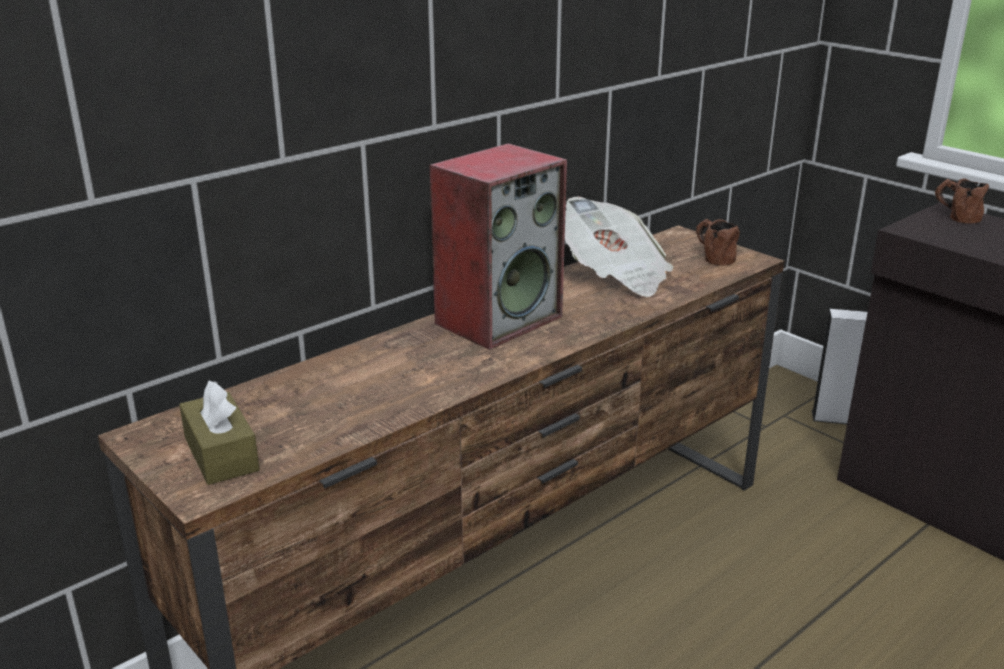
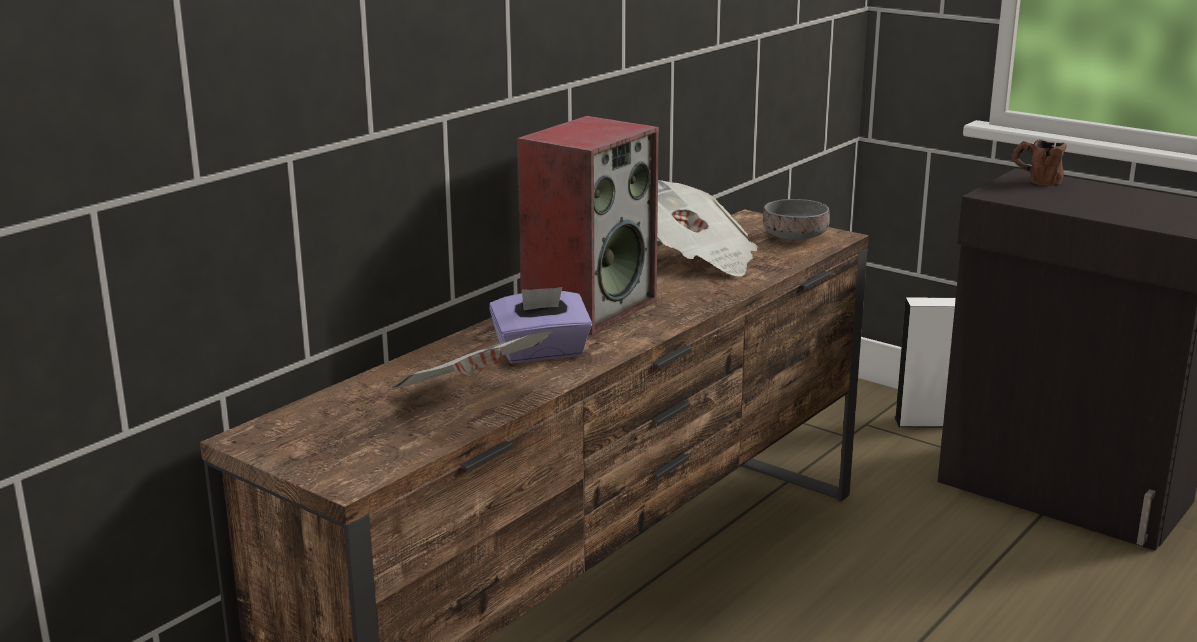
camera: 10 degrees left, 5 degrees down
brown tissue box [179,381,260,485] -> none
brown mug [696,219,740,266] -> grey bowl [763,199,830,240]
none -> newspaper [389,331,553,390]
none -> purple tissue box [489,287,592,363]

